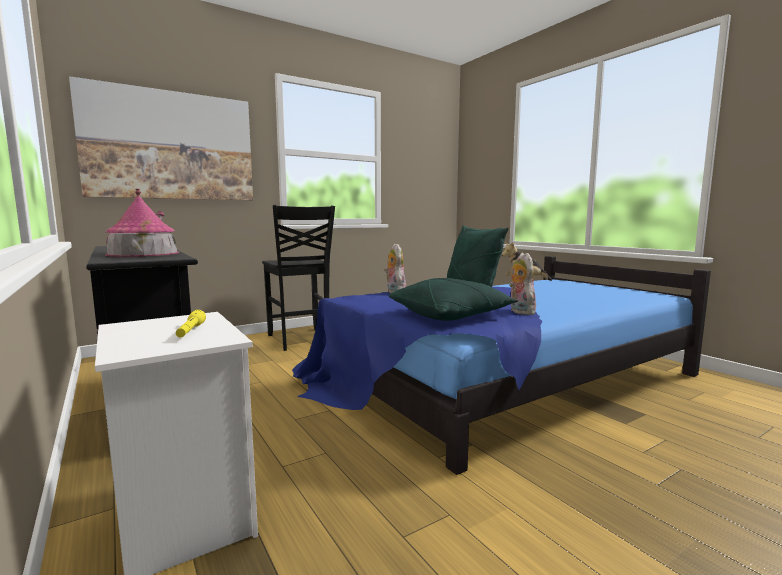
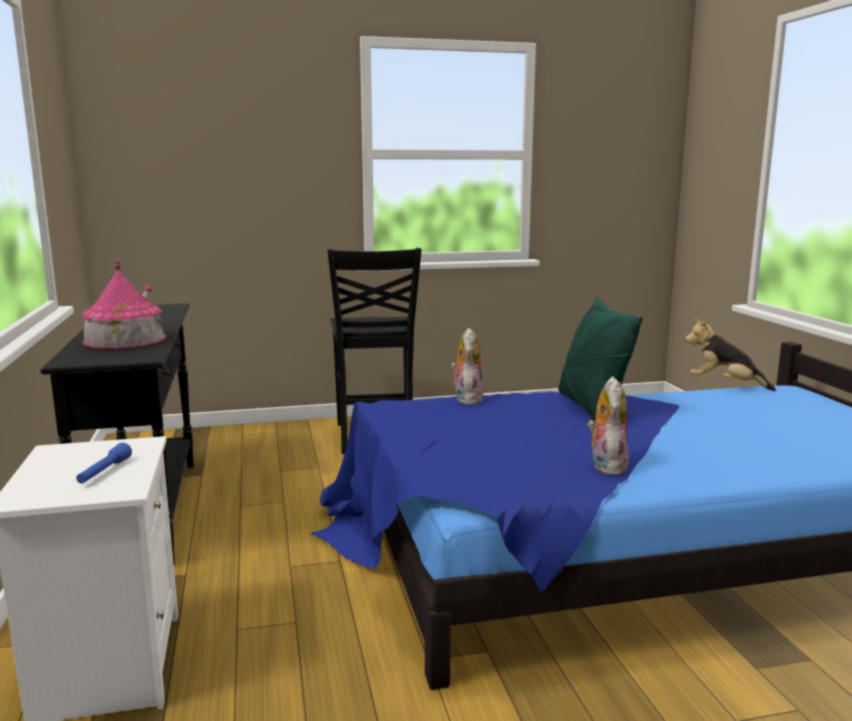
camera: 20 degrees right, 5 degrees up
picture [69,76,253,200] -> none
yellow flashlight [176,310,206,337] -> blue flashlight [76,443,132,484]
green pillow [388,278,518,321] -> none

